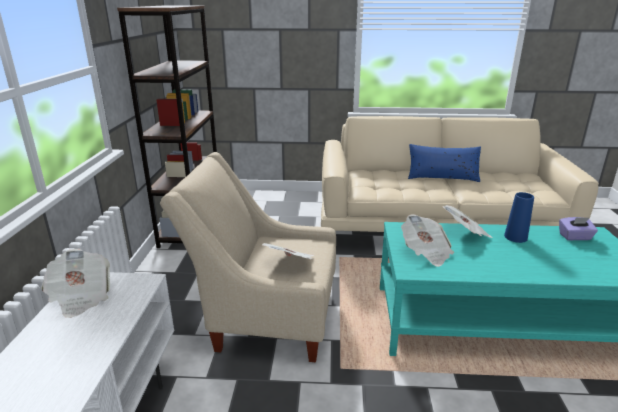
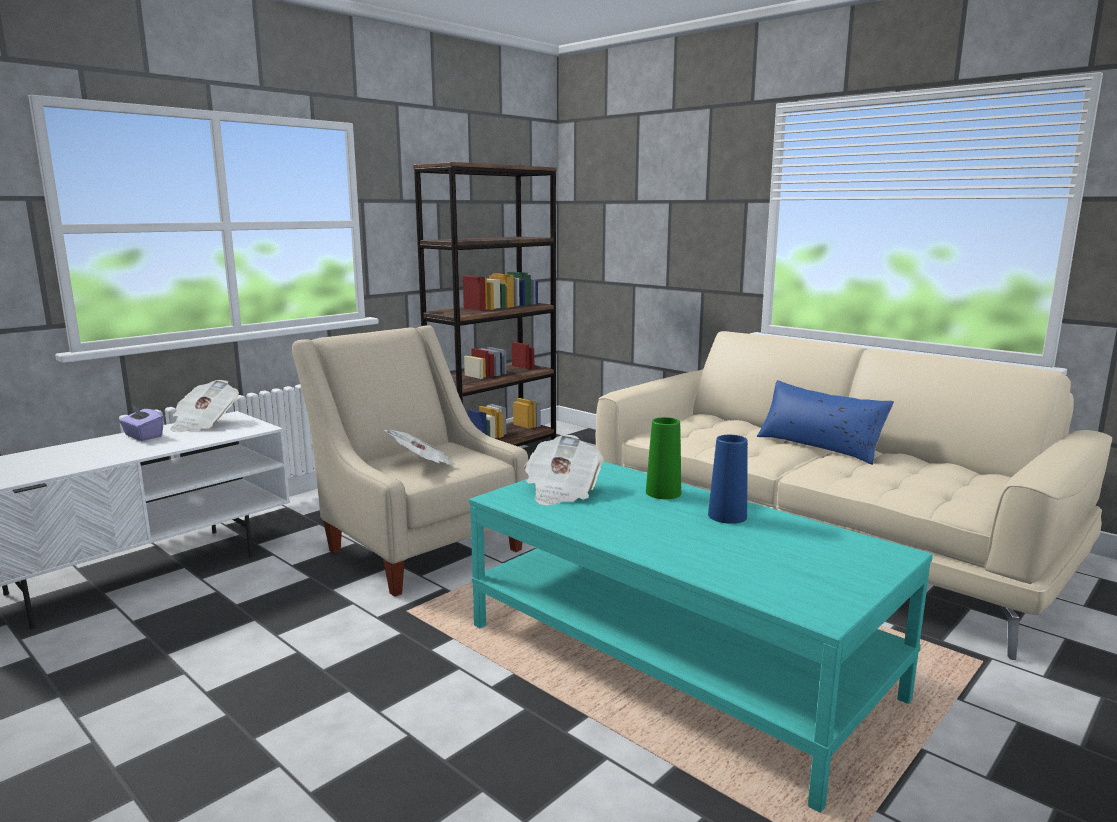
camera: 40 degrees right, 10 degrees down
newspaper [442,205,493,238] -> green vase [646,417,681,499]
purple tissue box [559,217,598,240] -> purple tissue box moved to [119,405,164,441]

